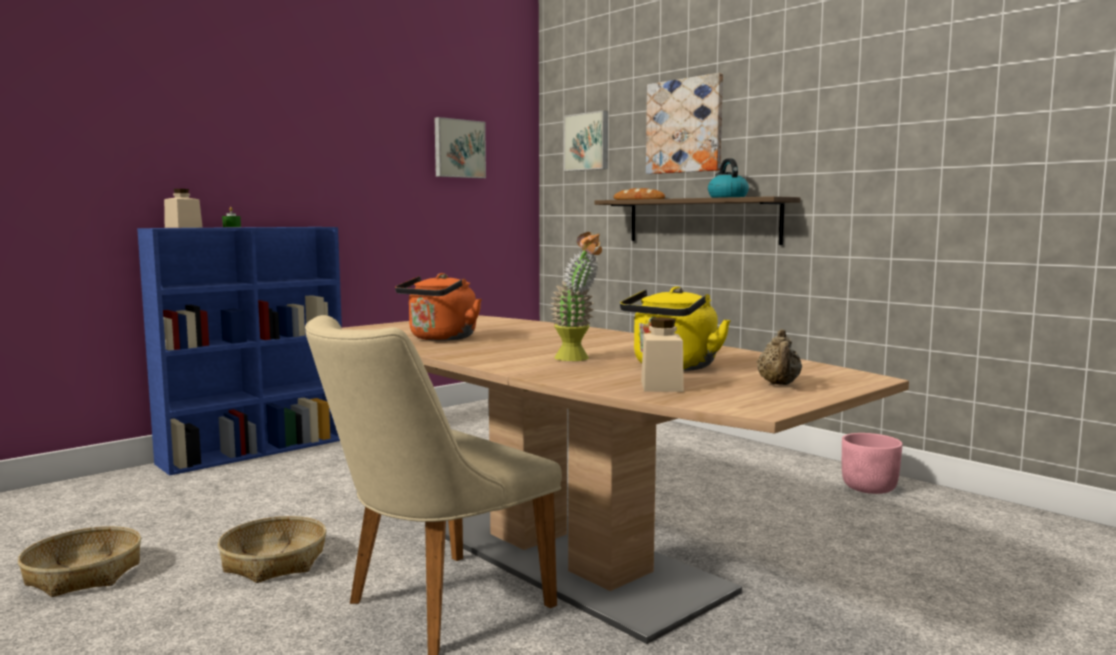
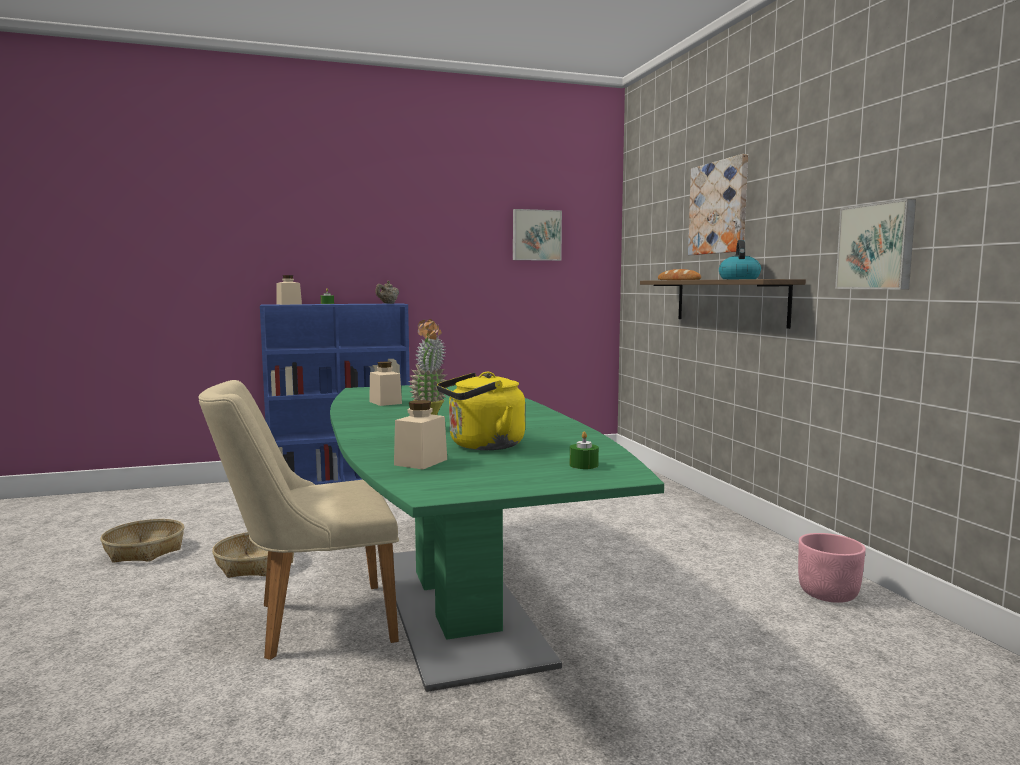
camera: 25 degrees right, 0 degrees up
brown dining table [342,315,909,644] -> green dining table [330,385,664,692]
orange kettle [395,273,482,341] -> beige jar [369,362,402,406]
picture [564,110,608,171] -> picture moved to [835,199,916,289]
beige teapot [757,329,802,385] -> beige teapot moved to [375,281,399,304]
none -> green candle [570,431,599,469]

